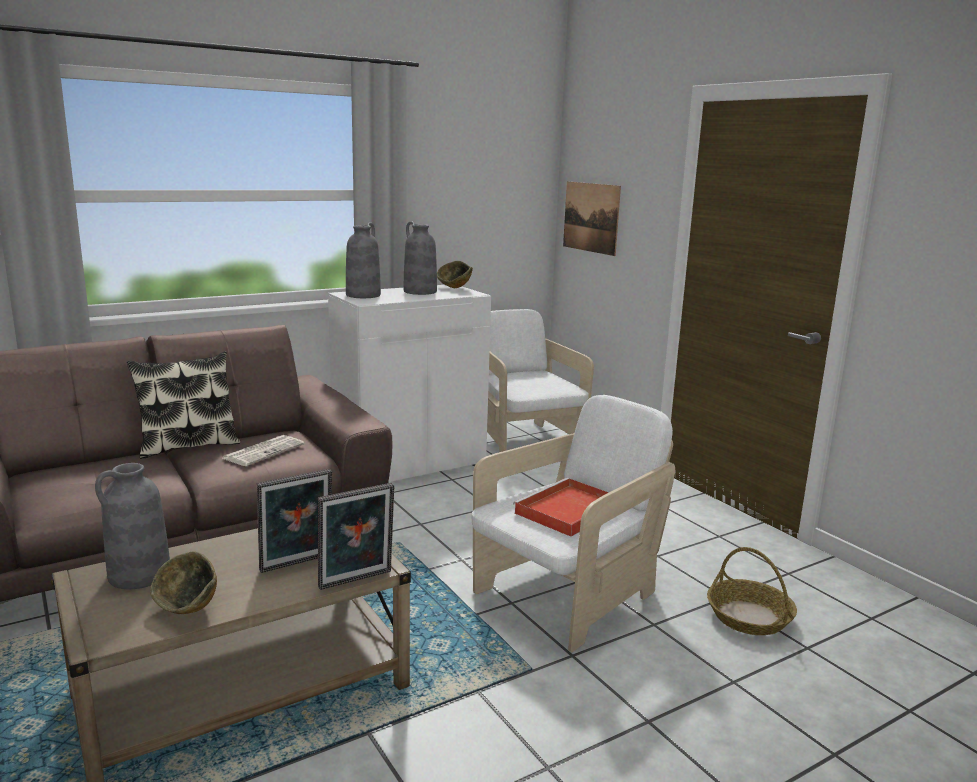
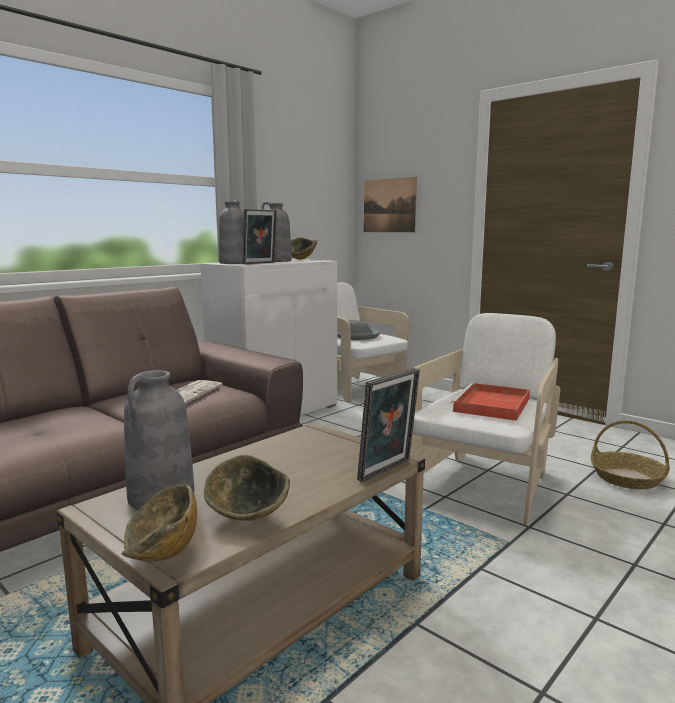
camera: 15 degrees left, 5 degrees down
pillow [127,351,240,459] -> none
picture frame [257,469,332,573] -> picture frame moved to [242,209,277,264]
none -> bowl [122,485,197,561]
none -> grey hat [337,320,380,340]

